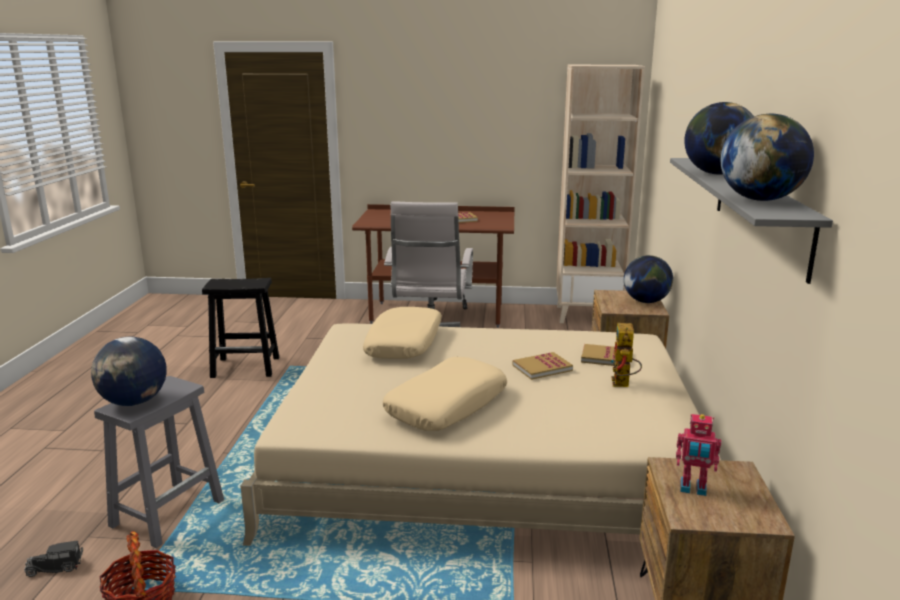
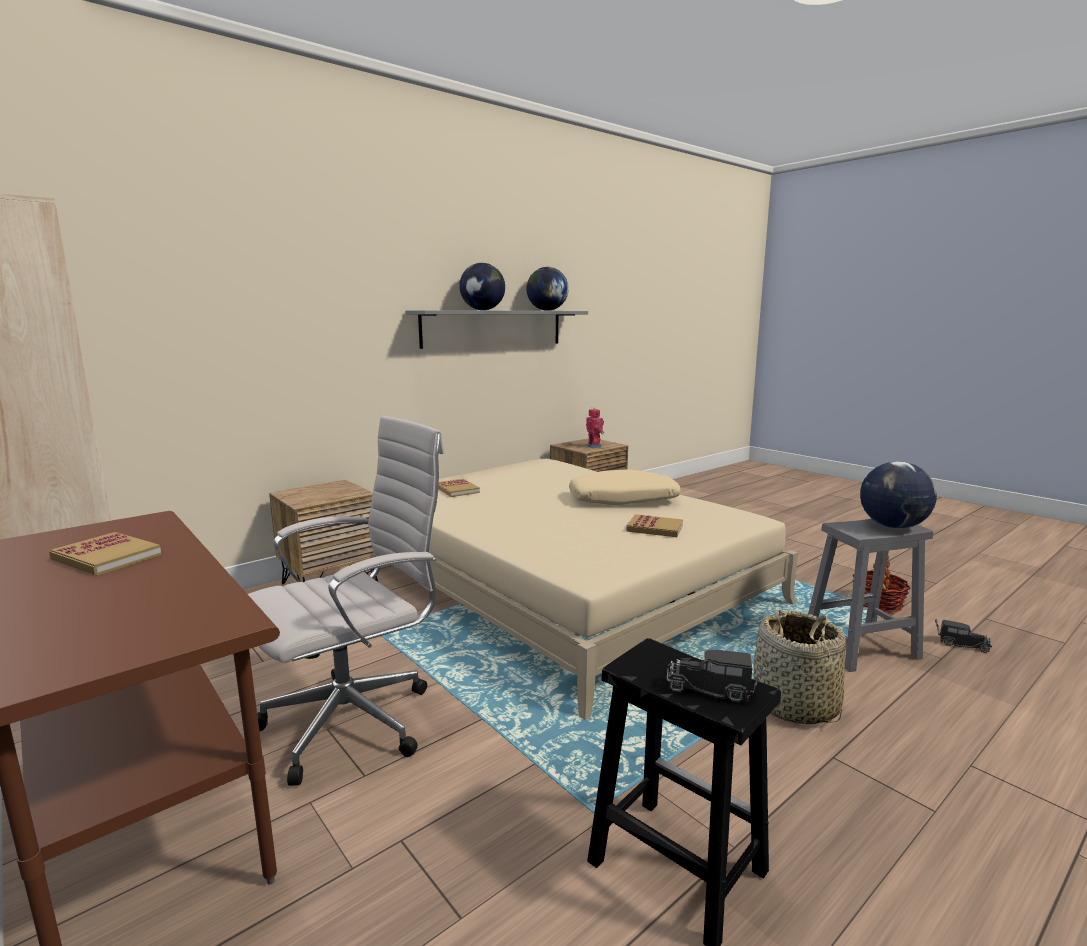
camera: 135 degrees left, 5 degrees down
beige pillow [363,307,442,359] -> none
book [512,352,573,380] -> book moved to [627,514,683,537]
toy robot [611,323,642,387] -> none
globe [624,255,673,303] -> none
none -> toy truck [667,650,765,703]
none -> basket [753,608,846,724]

